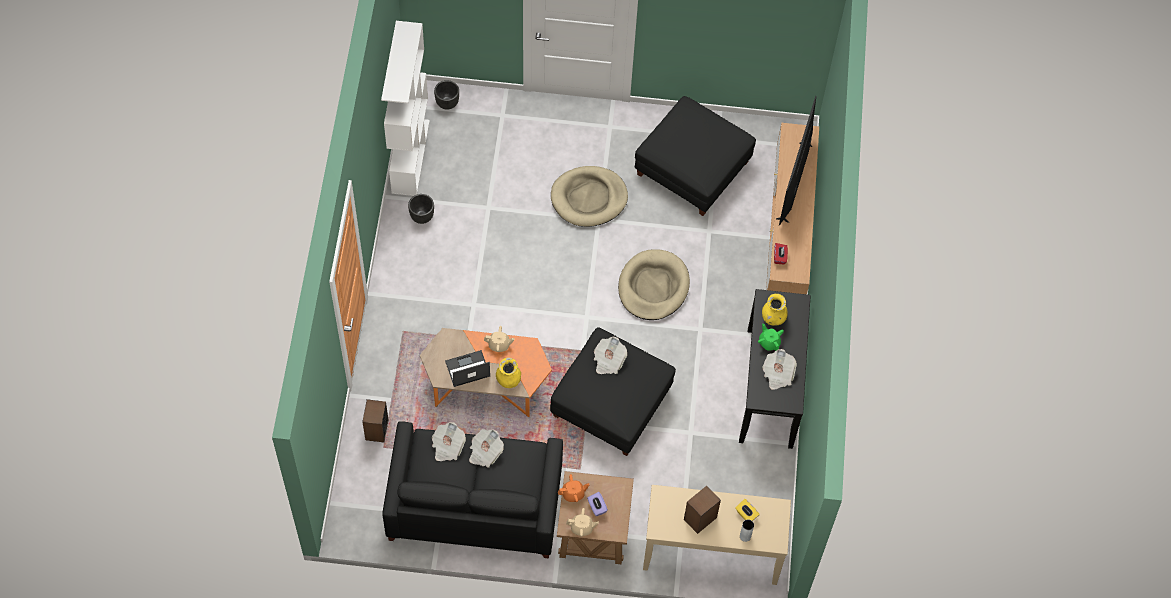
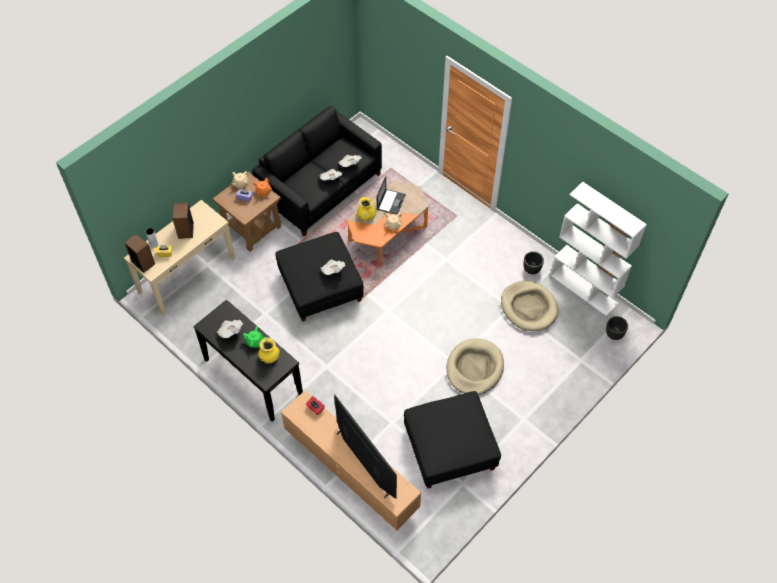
camera: 130 degrees right, 5 degrees down
speaker [362,399,388,442] -> speaker moved to [124,234,155,273]
beige dog bed [618,249,690,320] -> beige dog bed moved to [501,281,559,331]

